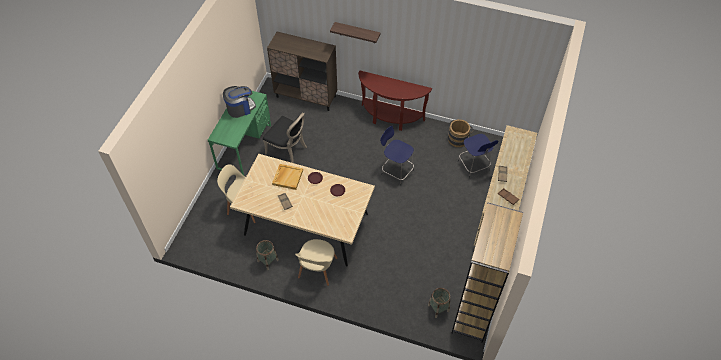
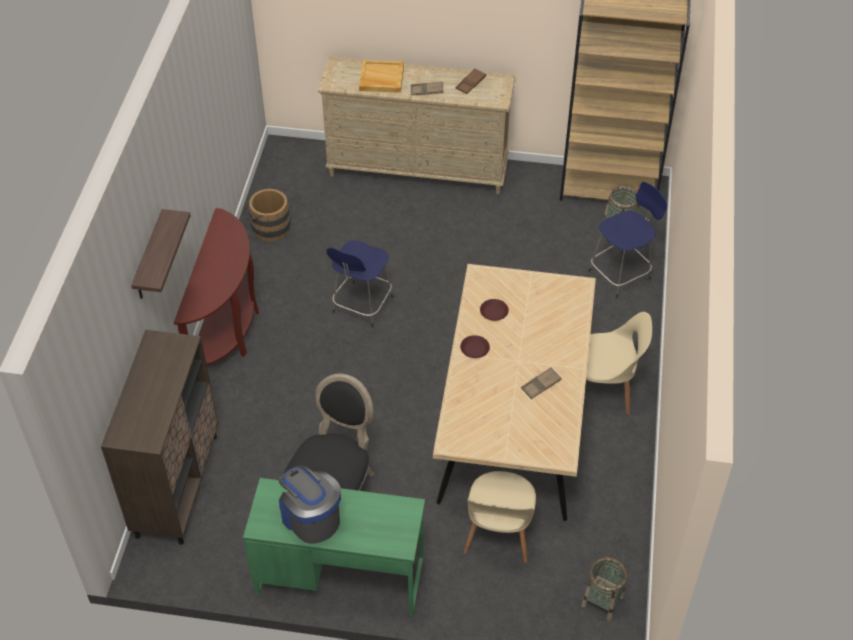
camera: 100 degrees left, 5 degrees down
basket [256,240,279,270] -> basket moved to [582,557,627,621]
beige tray [272,164,303,190] -> beige tray moved to [359,60,404,93]
blue stool [458,134,499,178] -> blue stool moved to [589,182,667,298]

